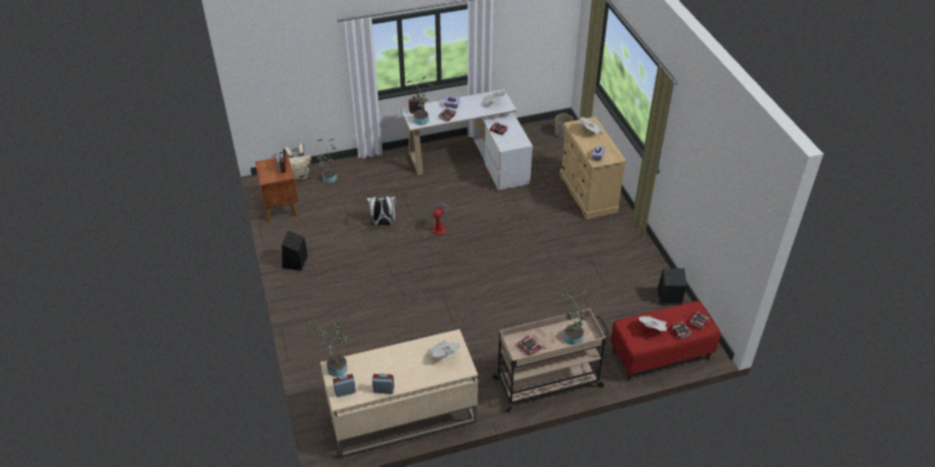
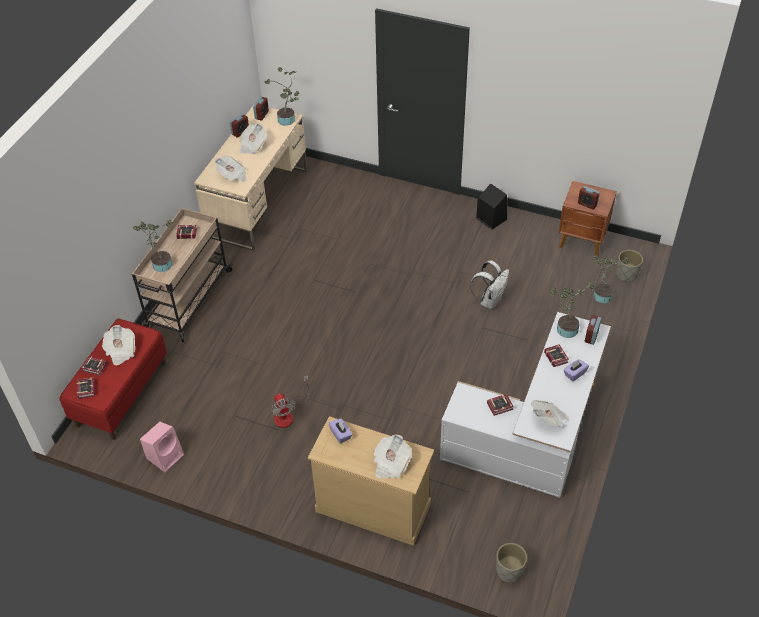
camera: 130 degrees right, 5 degrees up
beige backpack [283,144,311,181] -> grey planter [616,250,643,282]
fan [403,201,450,237] -> fan moved to [271,375,309,428]
black speaker [657,268,686,305] -> pink speaker [140,422,184,472]
none -> newspaper [239,123,267,154]

